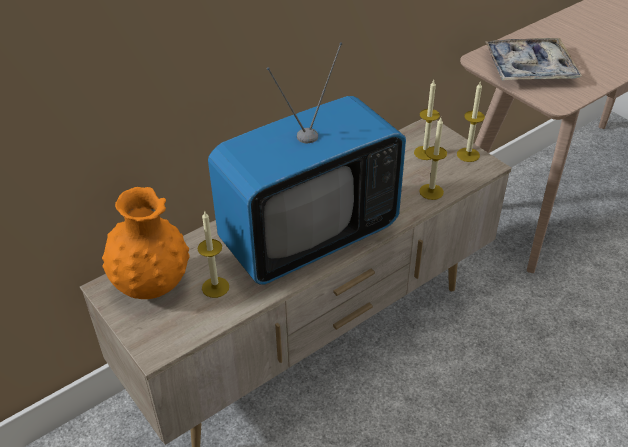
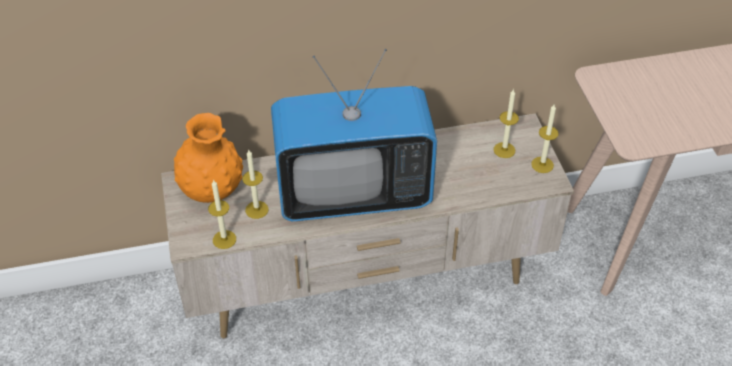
camera: 25 degrees right, 5 degrees up
candle [419,118,447,200] -> candle moved to [208,179,236,249]
tray [485,38,582,81] -> none

